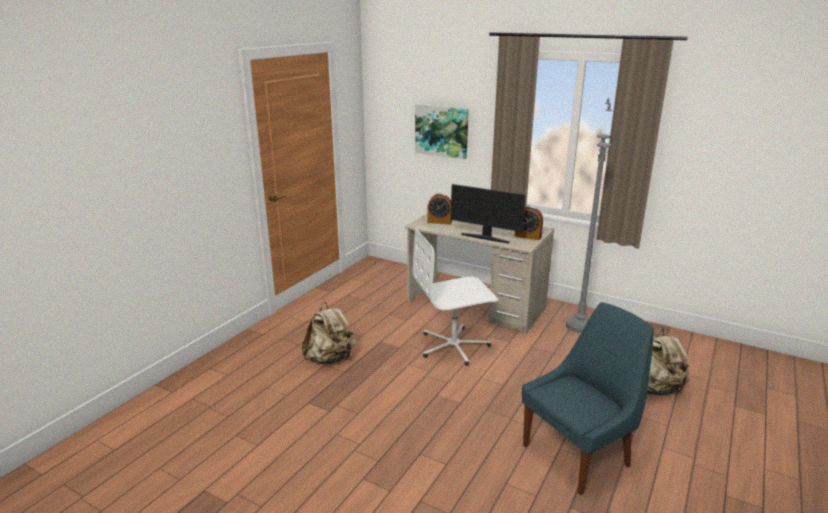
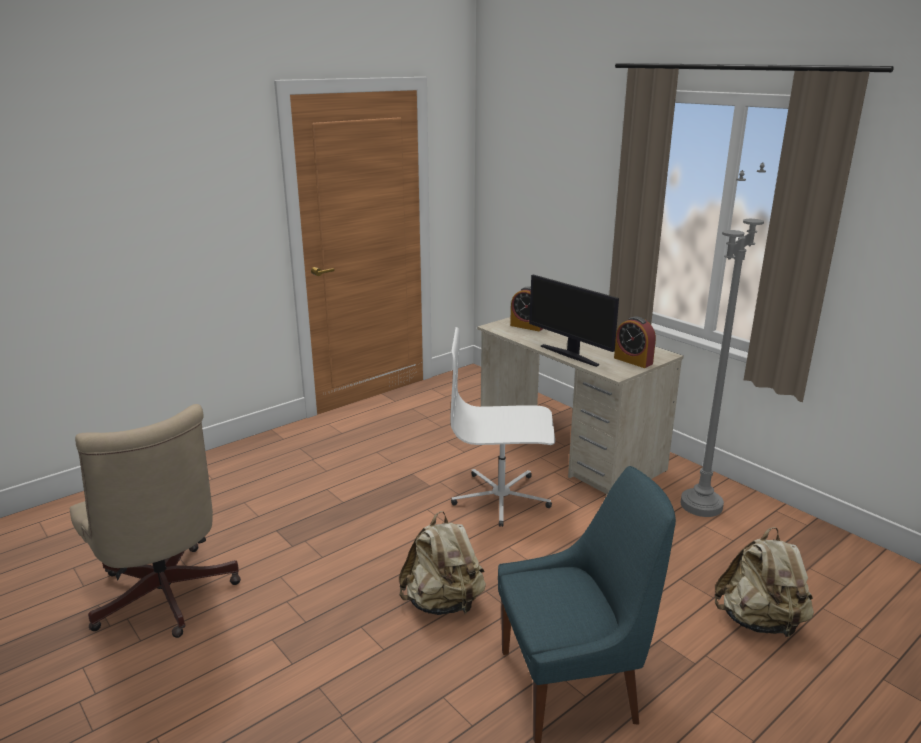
camera: 20 degrees right, 0 degrees up
beige backpack [302,302,356,364] -> beige backpack moved to [399,511,486,615]
picture [415,104,469,159] -> none
none -> beige office chair [70,404,241,638]

